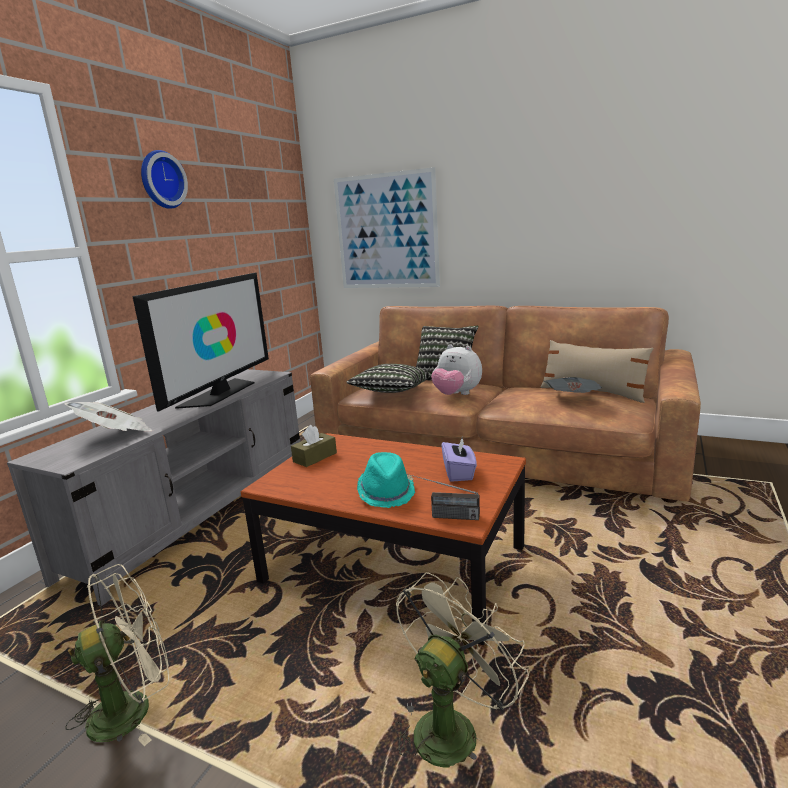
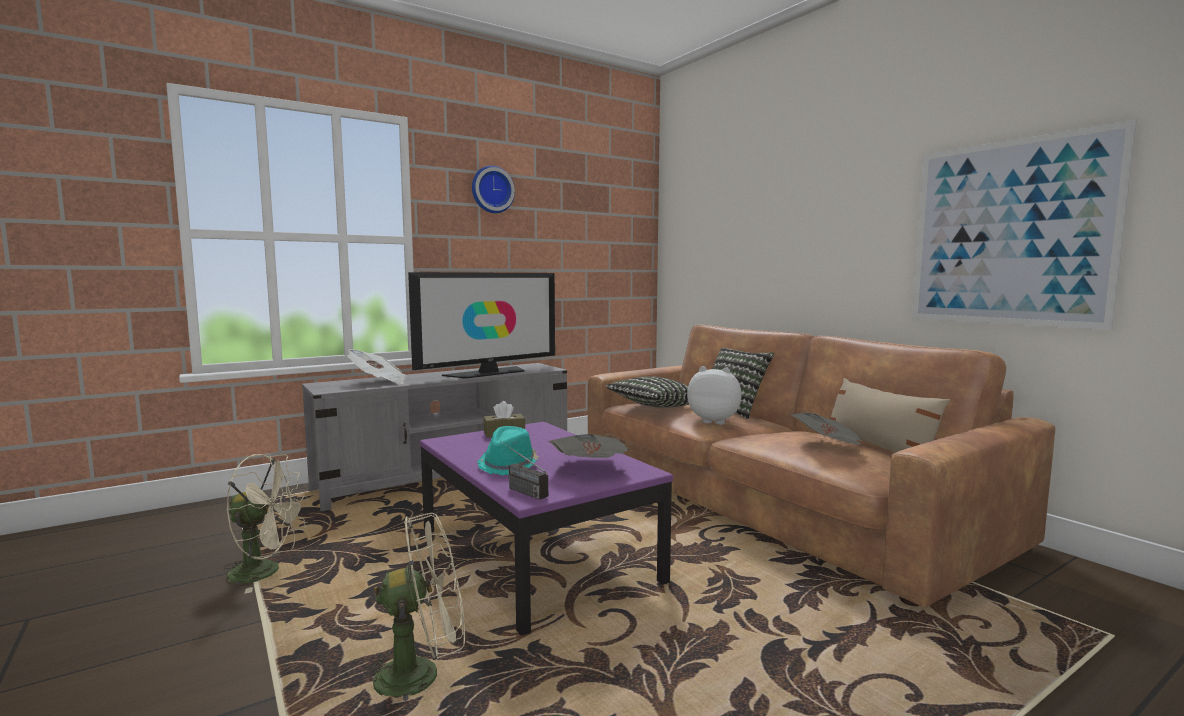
camera: 30 degrees right, 10 degrees down
brown coffee table [241,433,526,645] -> purple coffee table [420,422,673,636]
picture [334,167,440,288] -> picture moved to [912,120,1137,330]
plush toy [431,344,482,395] -> plush toy turned 135 degrees clockwise [687,366,742,425]
purple tissue box [442,435,477,482] -> newspaper [549,434,629,458]

